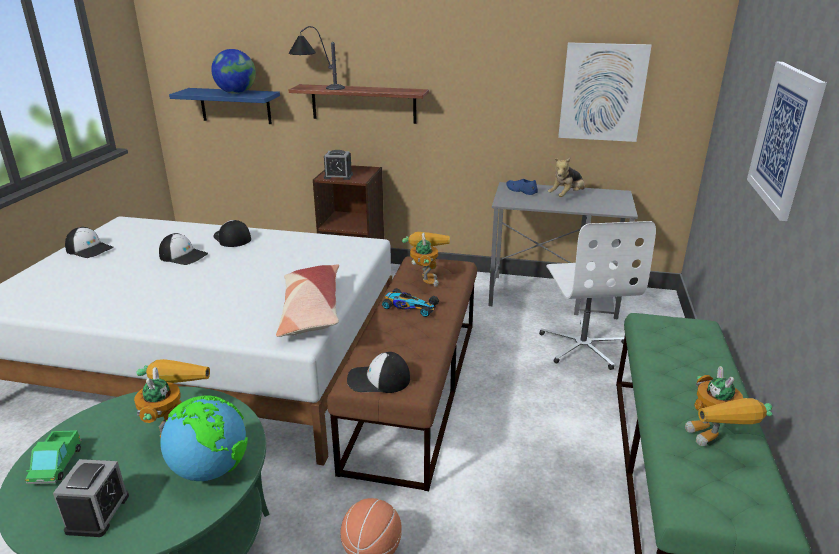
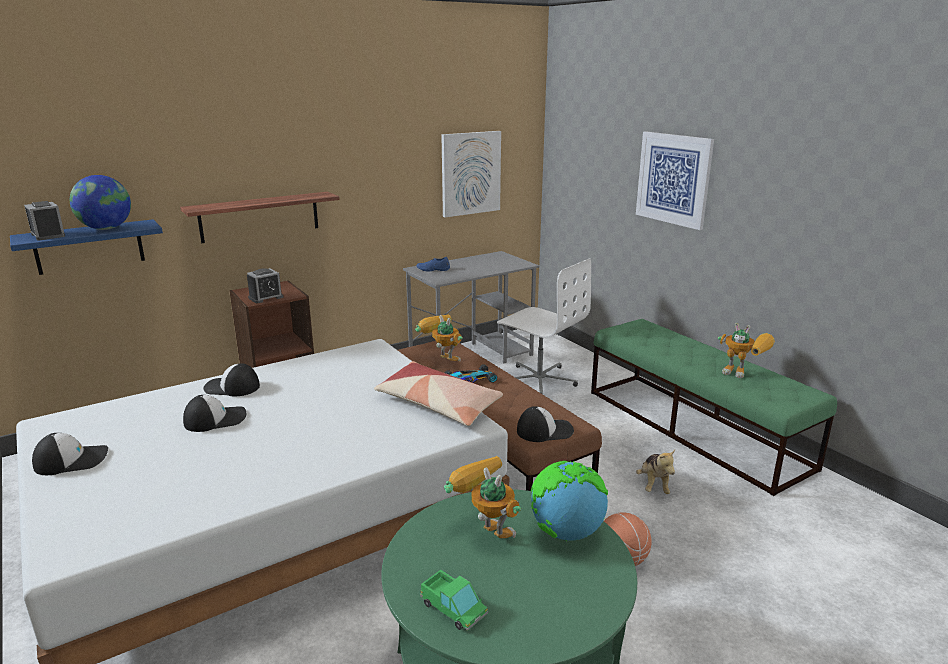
camera: 45 degrees left, 5 degrees down
alarm clock [53,459,129,537] -> alarm clock moved to [24,201,65,240]
table lamp [289,26,345,90] -> none
cap [347,352,410,393] -> cap turned 150 degrees counterclockwise [517,406,574,442]
plush toy [548,158,585,197] -> plush toy moved to [636,450,675,494]

